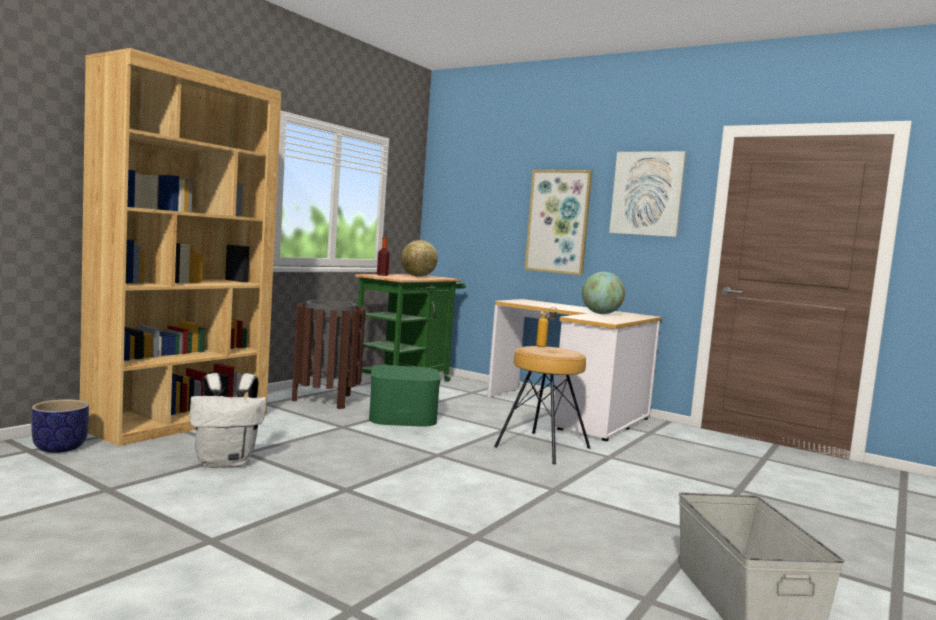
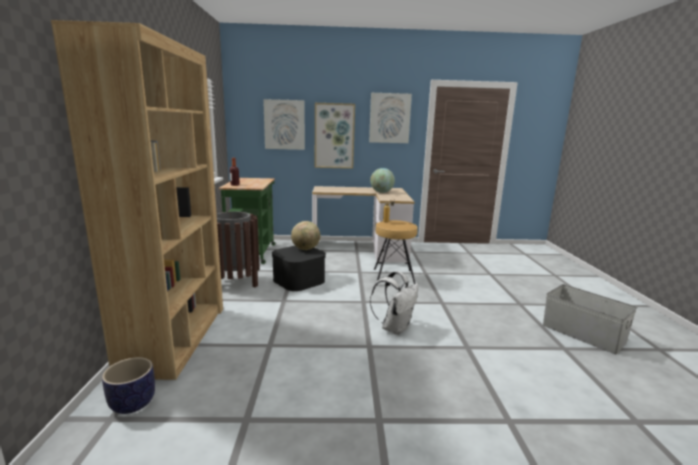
camera: 35 degrees left, 10 degrees up
white backpack [190,373,267,468] -> white backpack moved to [370,271,419,335]
green storage box [369,365,441,427] -> black storage box [272,246,326,291]
globe [401,240,438,277] -> globe moved to [291,221,320,250]
none -> picture [263,99,305,150]

